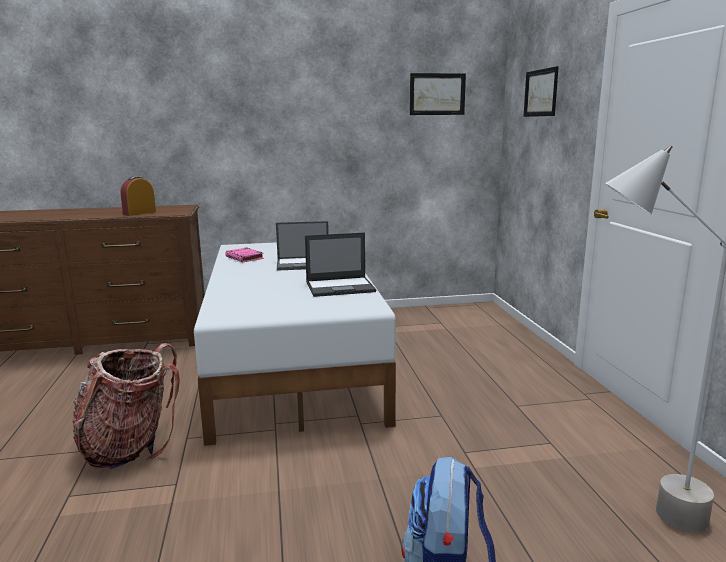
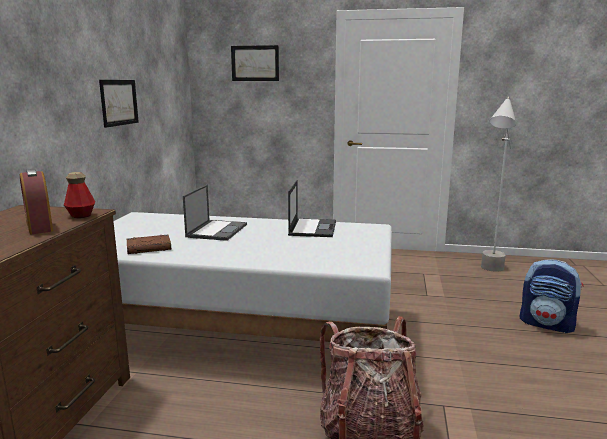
camera: 70 degrees left, 0 degrees up
pink book [225,248,264,262] -> brown book [127,235,171,254]
picture [410,73,466,115] -> picture moved to [99,80,139,128]
none -> bottle [64,172,95,218]

